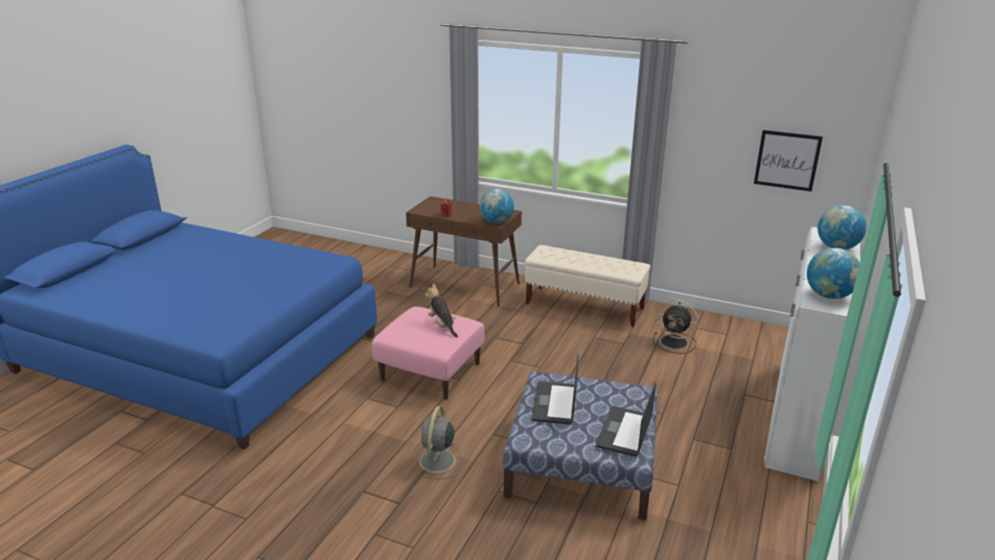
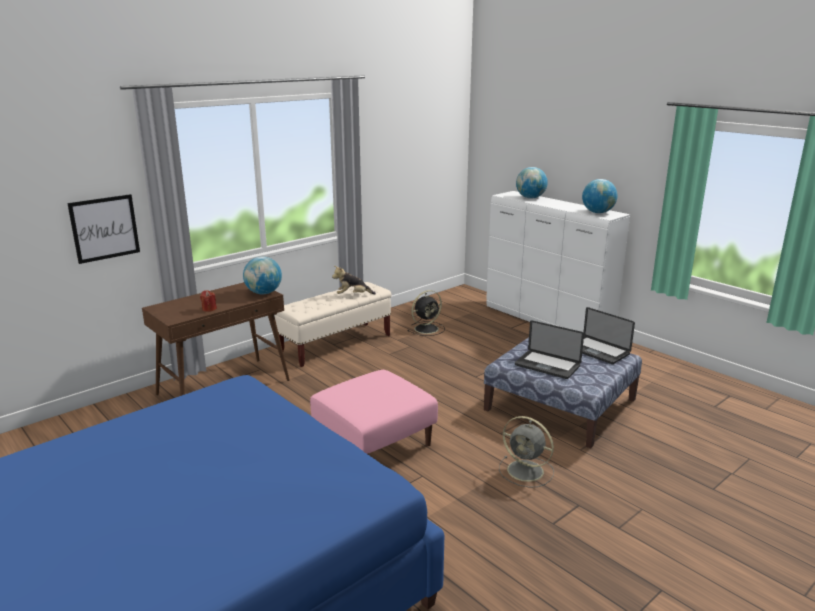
camera: 65 degrees left, 5 degrees down
plush toy [425,284,458,337] -> plush toy moved to [332,266,376,294]
picture [754,130,823,192] -> picture moved to [67,194,140,264]

